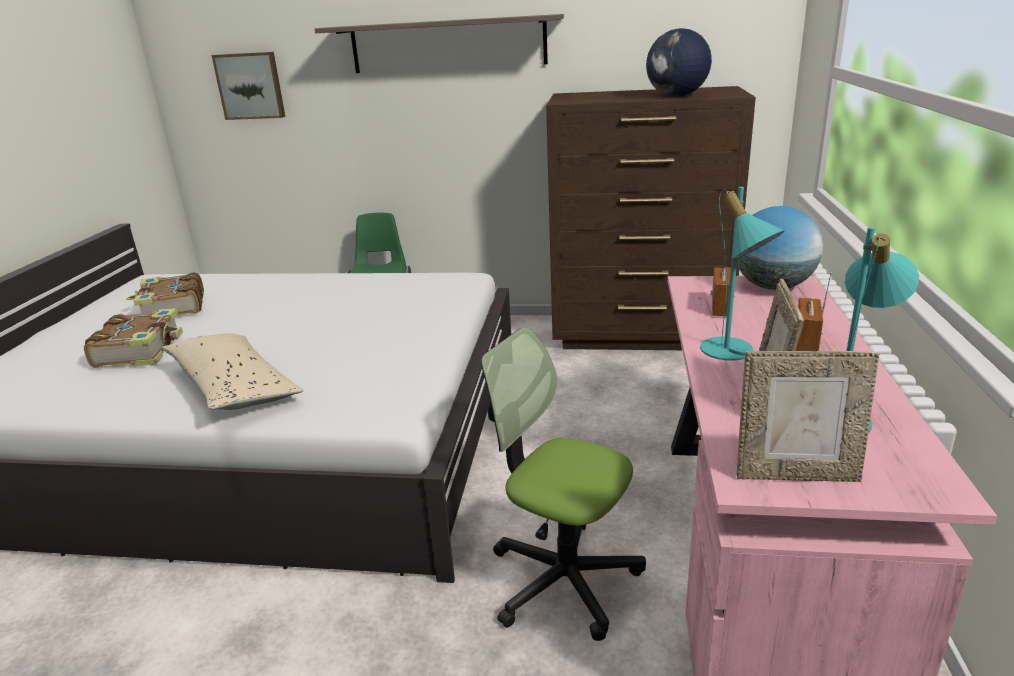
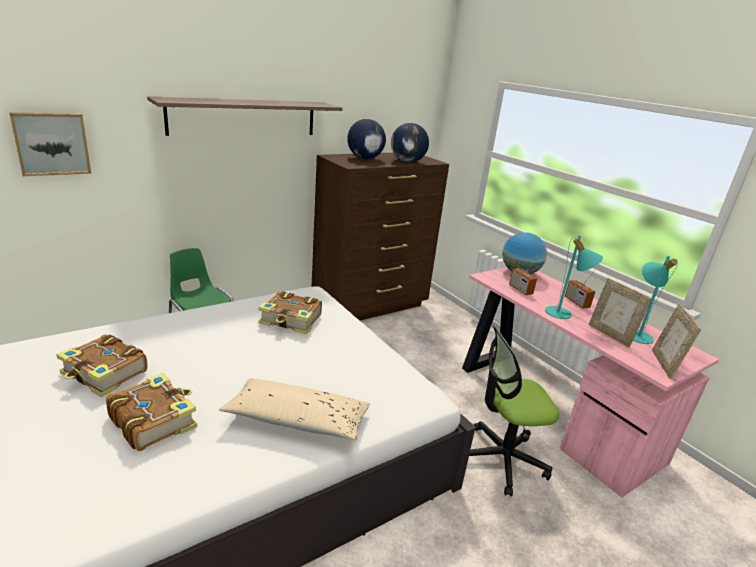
camera: 45 degrees left, 0 degrees up
picture frame [737,351,879,482] -> picture frame turned 135 degrees clockwise [652,304,701,379]
none -> book [259,291,322,334]
none -> globe [347,119,386,159]

